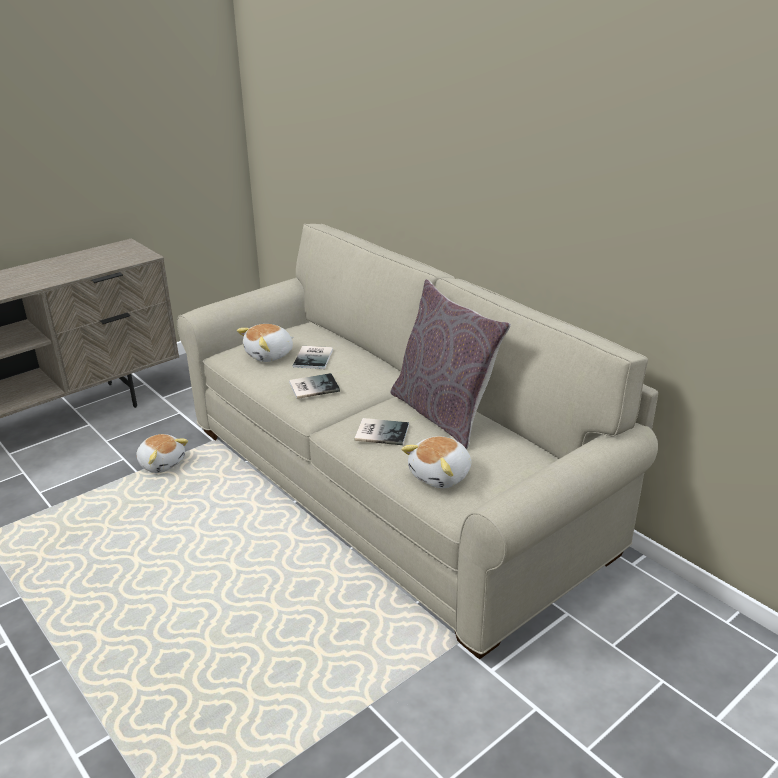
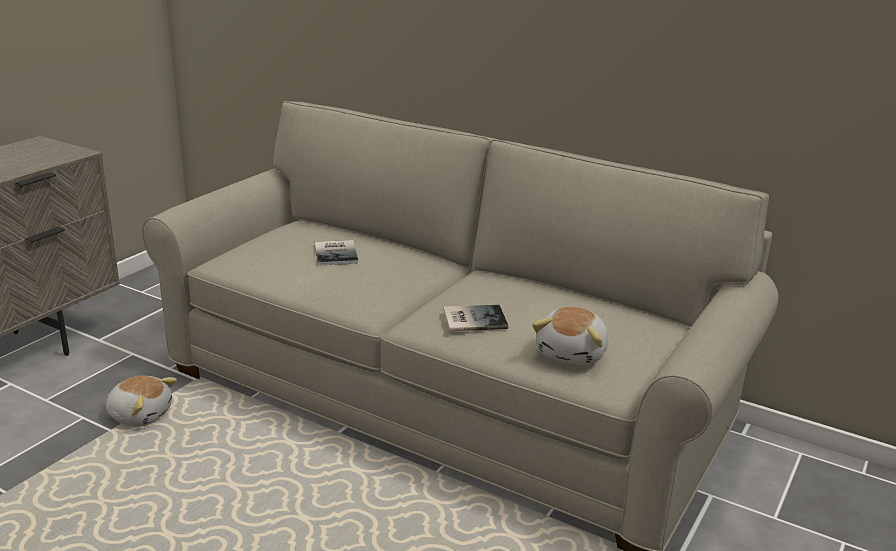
camera: 20 degrees left, 5 degrees down
plush toy [237,324,294,362] -> none
book [289,373,340,399] -> none
grey pillow [390,279,511,450] -> none

